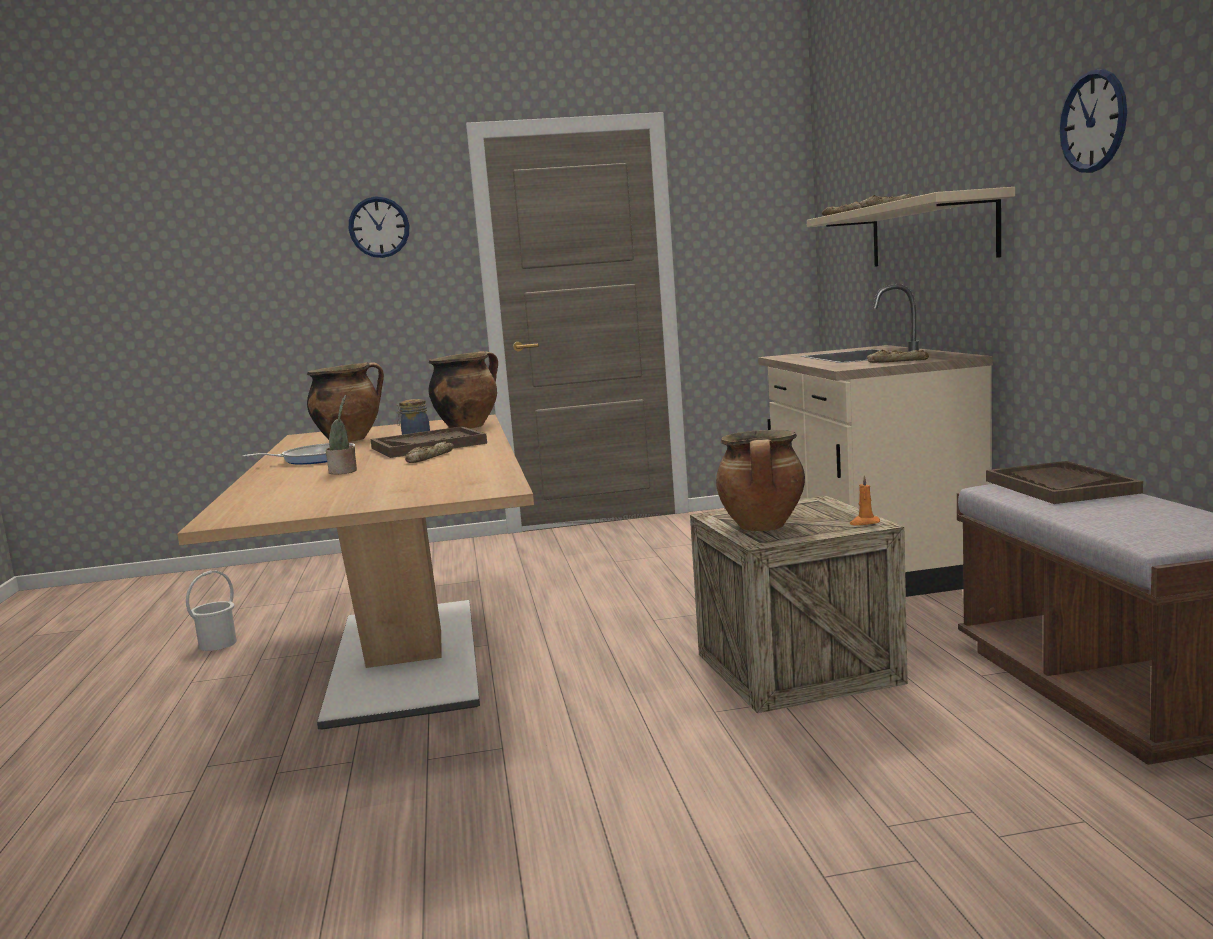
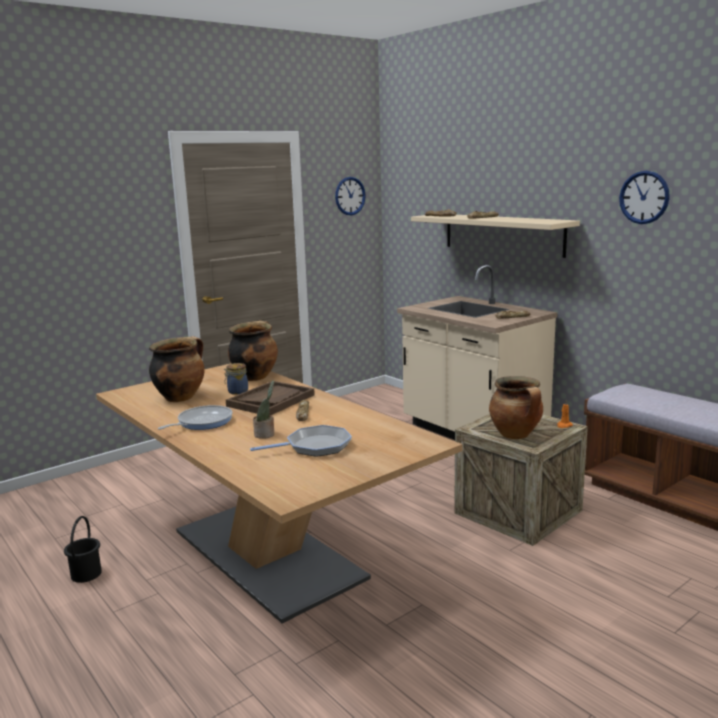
camera: 30 degrees left, 5 degrees up
white bucket [186,571,237,651] -> black bucket [64,516,102,583]
wall clock [349,196,409,258] -> wall clock moved to [335,177,366,215]
brown tray [986,461,1143,504] -> none
none -> frying pan [250,425,352,457]

